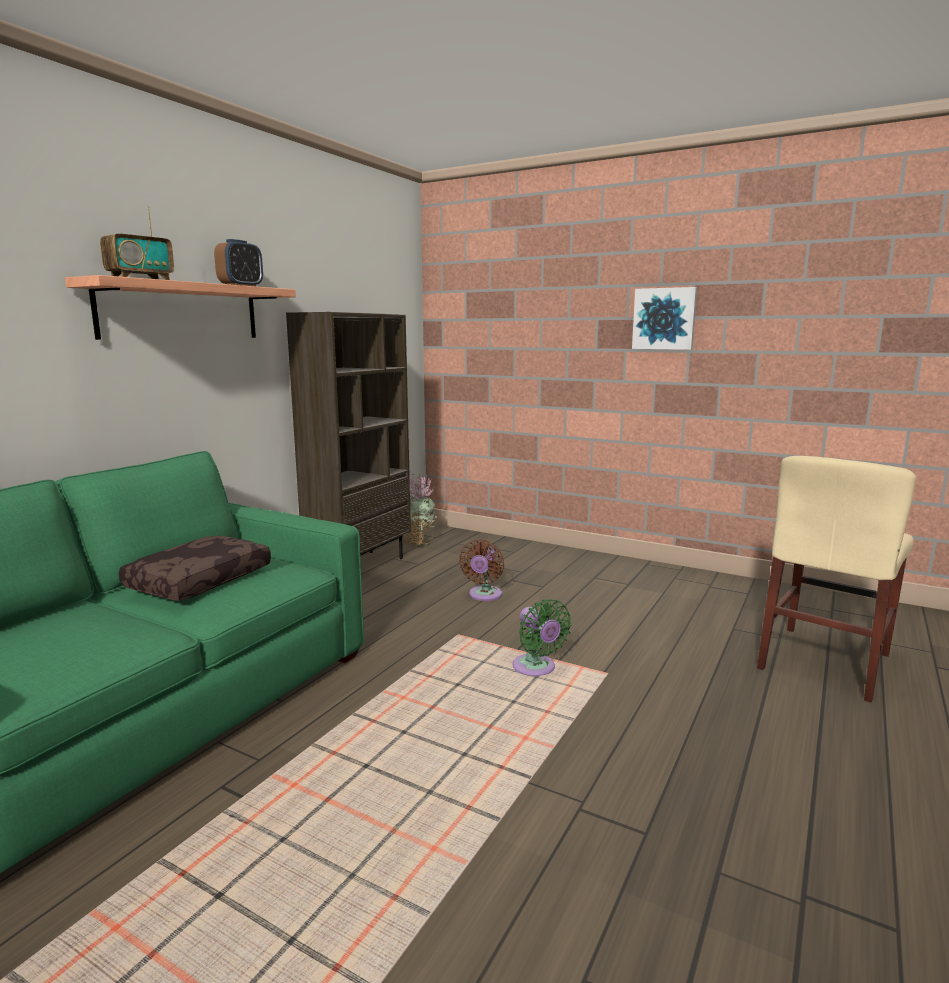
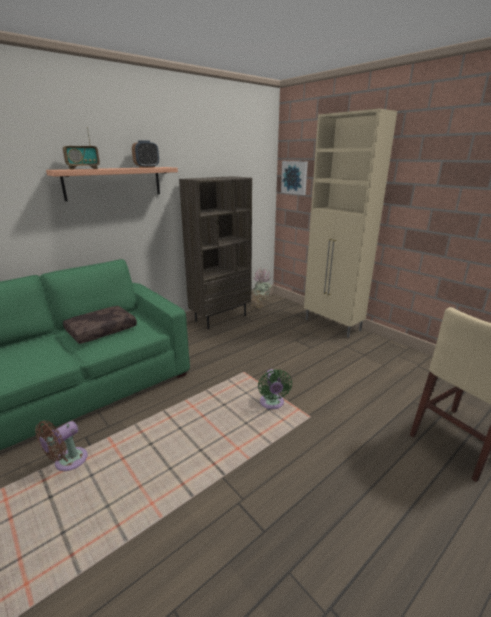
camera: 20 degrees right, 10 degrees up
brown fan [459,540,504,601] -> brown fan moved to [35,421,88,471]
picture [632,287,697,350] -> picture moved to [281,161,308,195]
none -> beige cabinet [304,108,397,338]

